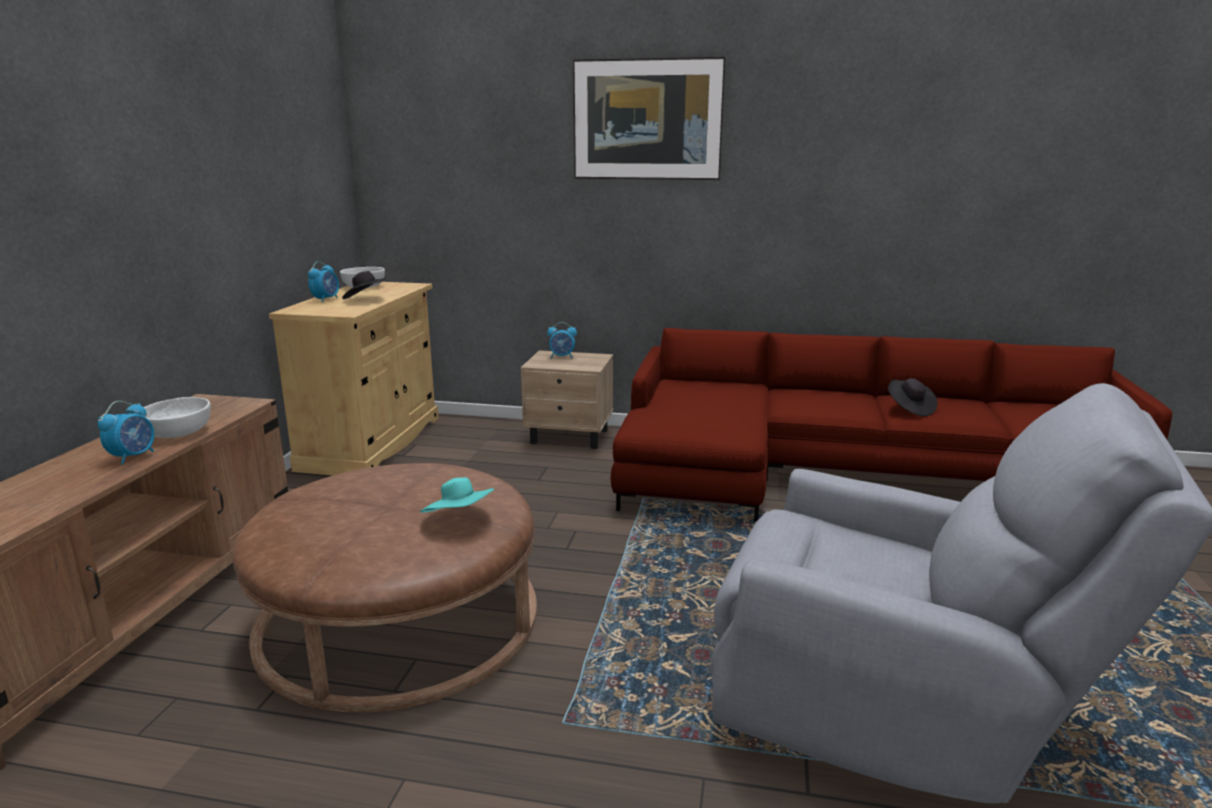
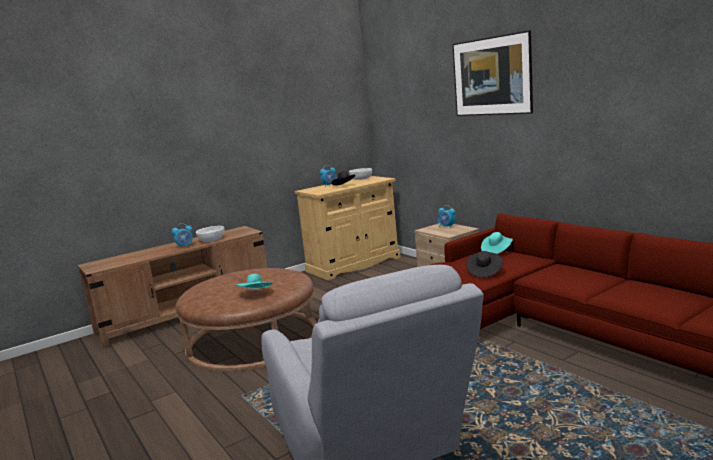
camera: 45 degrees right, 5 degrees down
black hat [888,378,937,416] -> black hat moved to [466,251,503,278]
none -> turquoise hat [481,232,513,254]

